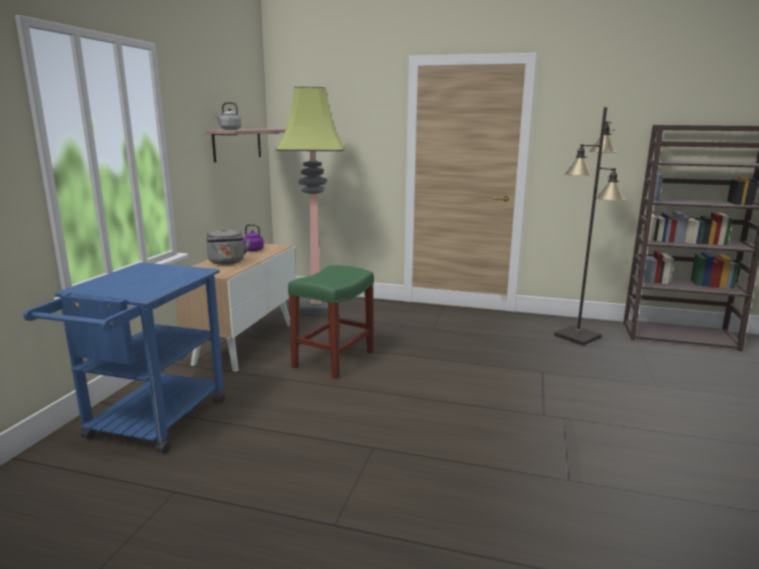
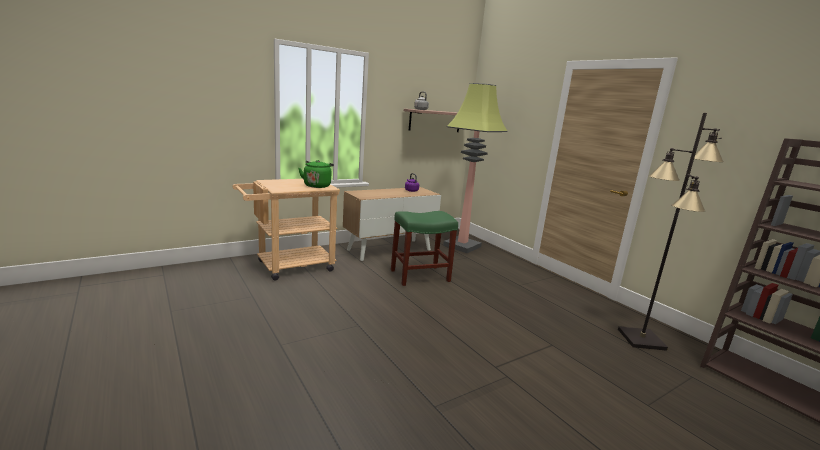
camera: 40 degrees right, 0 degrees up
blue cart [23,262,225,453] -> beige cart [232,179,340,281]
grey kettle [206,228,251,265] -> none
none -> green kettle [298,160,334,188]

